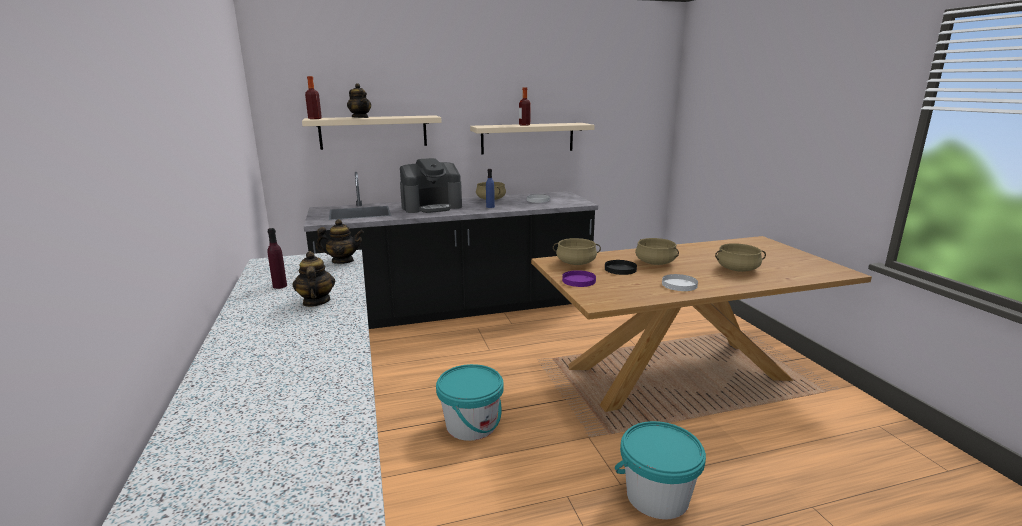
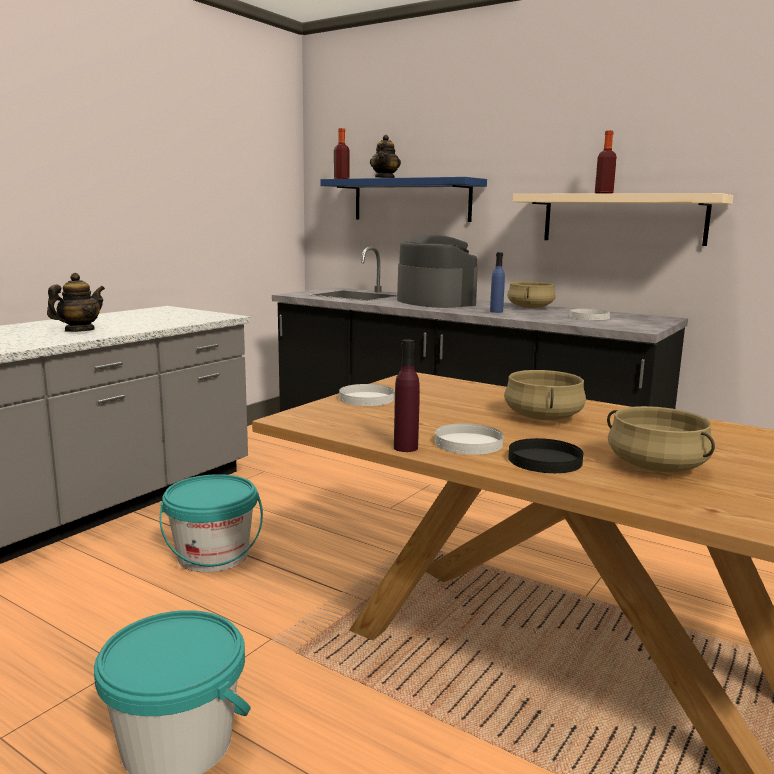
camera: 50 degrees right, 5 degrees down
purple bottle [267,228,287,289] -> purple bottle moved to [394,339,420,452]
beige shelf [302,115,442,150] -> blue shelf [320,177,487,222]
teapot [316,219,364,264] -> none
coffee machine [400,158,462,213] -> coffee machine turned 150 degrees counterclockwise [397,234,478,308]
beige cooking pot [553,238,601,265] -> none
purple plate [562,270,596,287] -> white plate [339,384,394,406]
black plate [605,260,637,275] -> black plate moved to [508,438,583,473]

